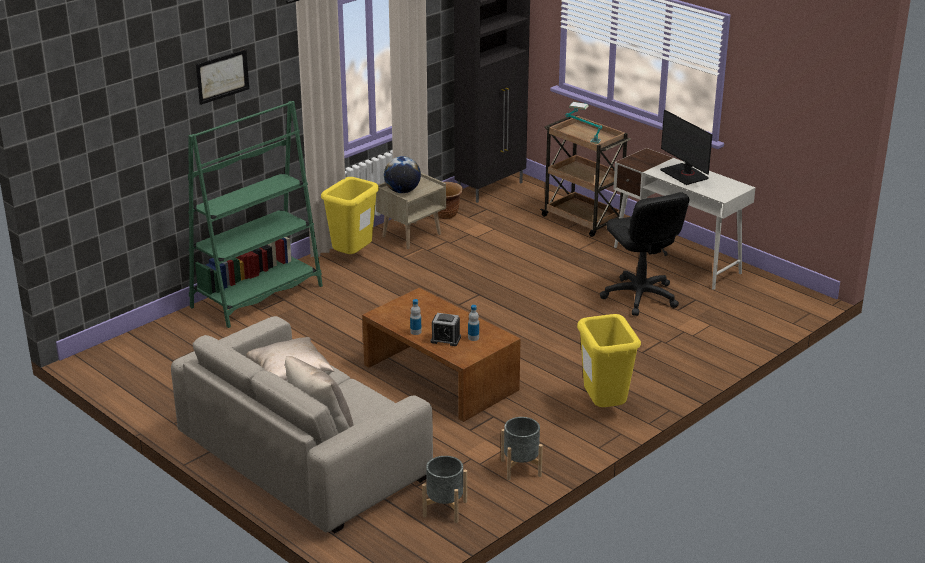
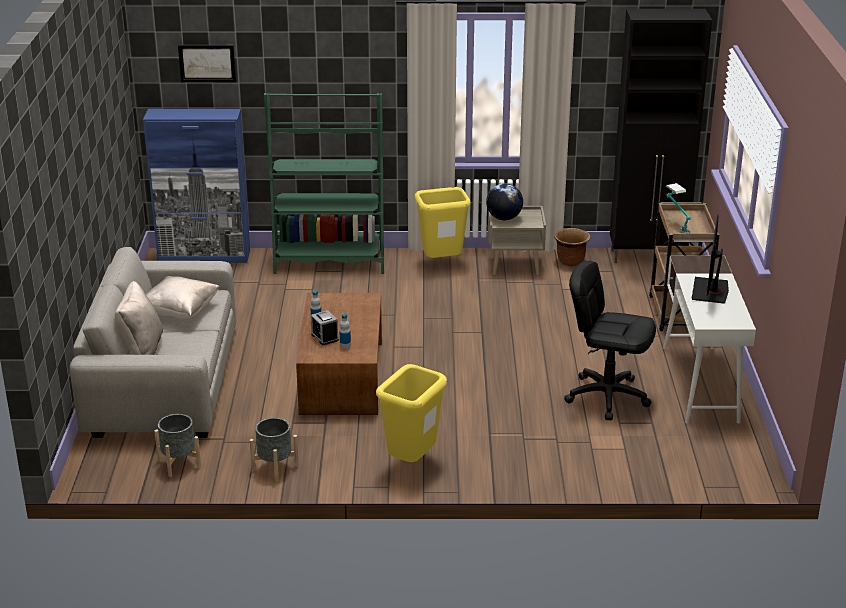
camera: 45 degrees right, 0 degrees up
picture [196,49,249,105] -> picture moved to [178,45,236,82]
black office chair [600,192,689,316] -> black office chair turned 90 degrees clockwise [564,261,656,420]
none -> blue cabinet [143,109,250,263]

